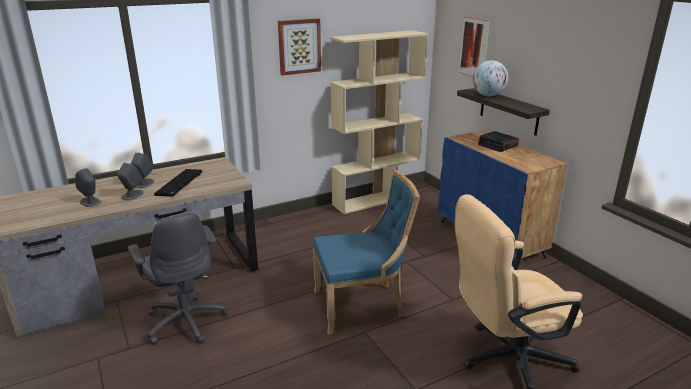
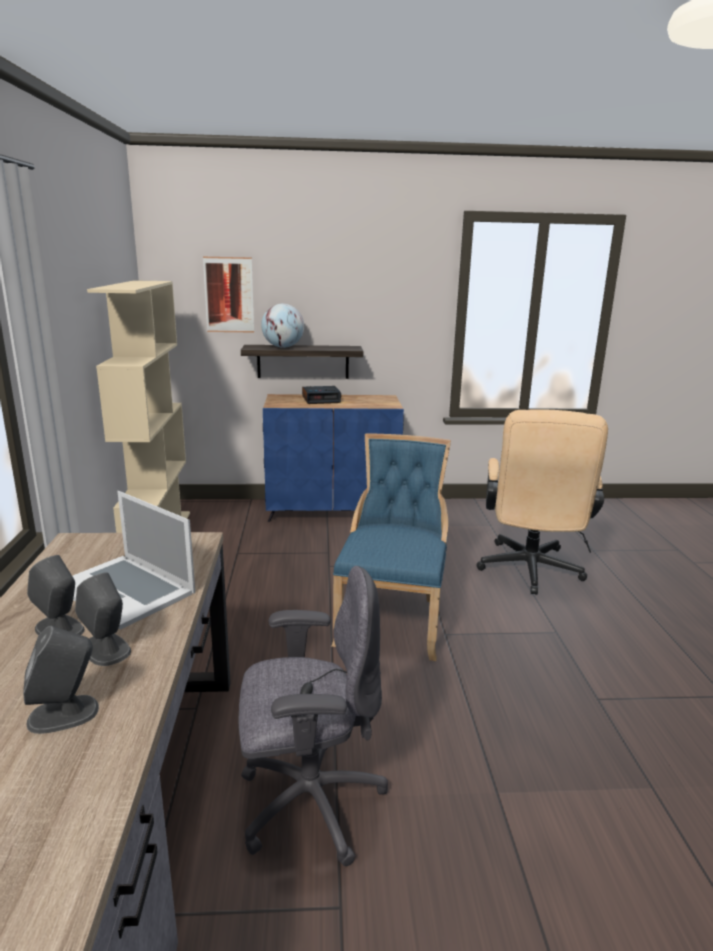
camera: 65 degrees left, 5 degrees down
keyboard [154,169,202,197] -> laptop [73,491,195,630]
picture [278,18,321,76] -> none

